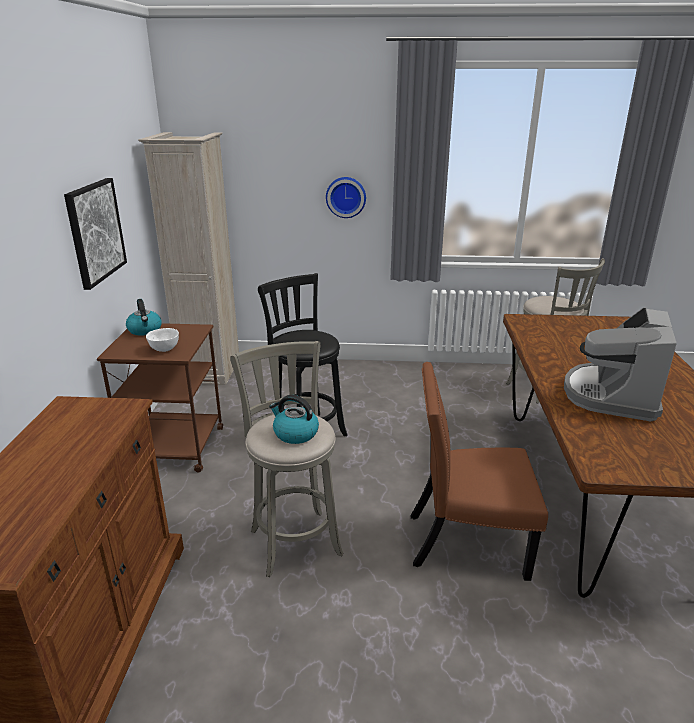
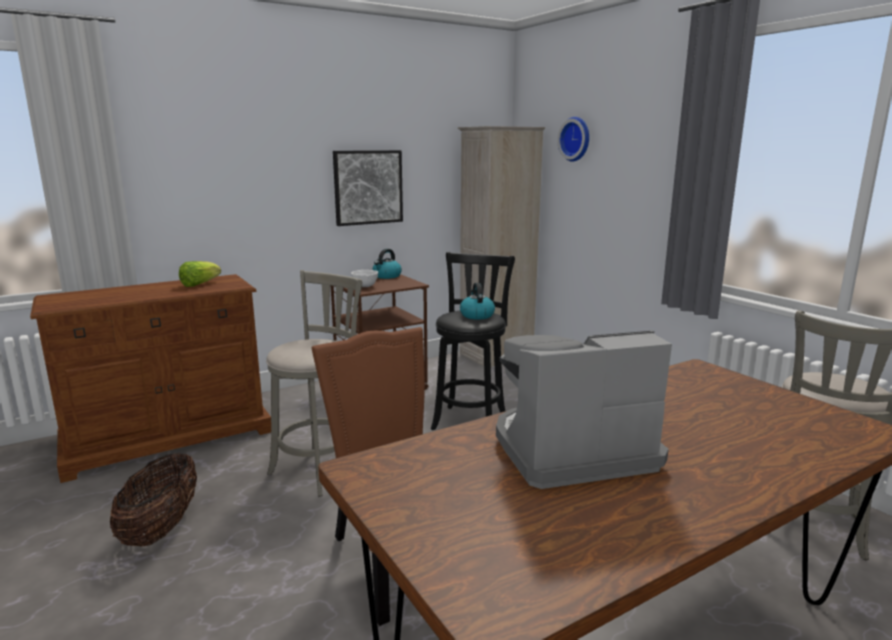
camera: 55 degrees right, 10 degrees down
kettle [269,395,319,444] -> kettle moved to [460,283,495,320]
wall clock [326,177,366,218] -> wall clock moved to [557,117,589,162]
none -> basket [110,453,197,547]
none -> lettuce [179,261,221,287]

